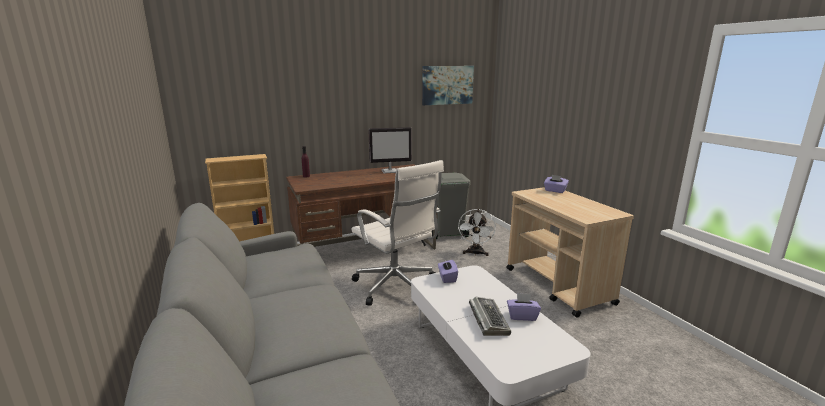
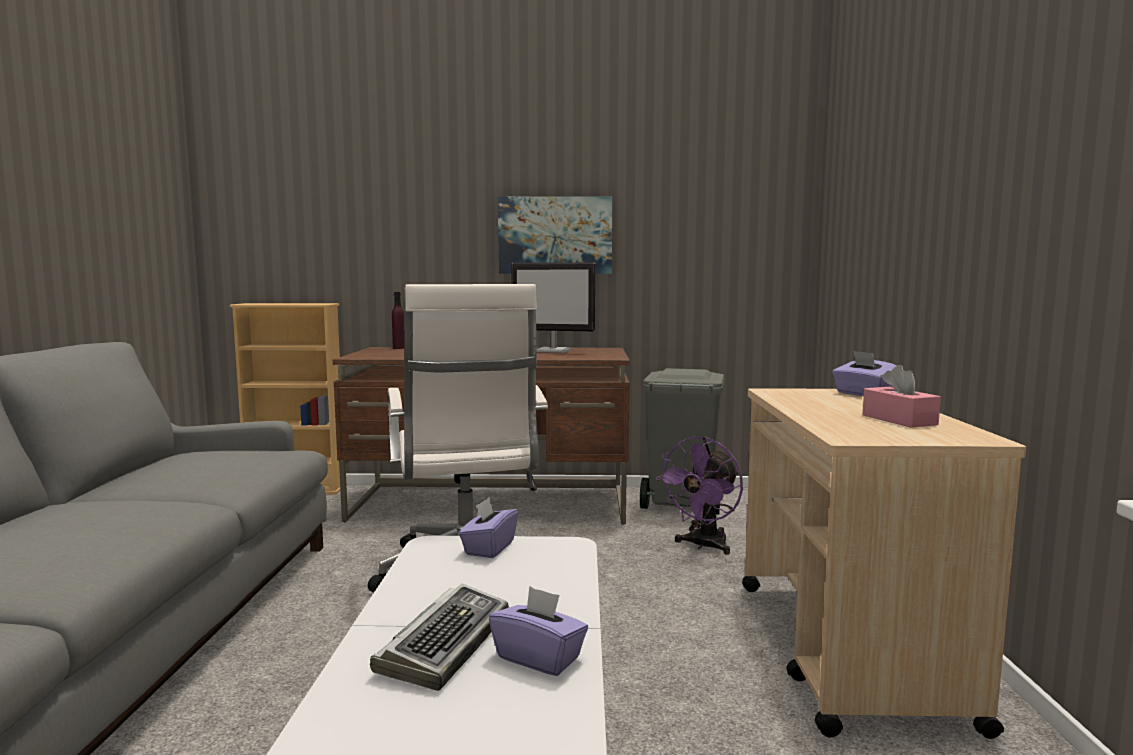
camera: 25 degrees right, 10 degrees down
picture [422,66,474,105] -> picture moved to [498,196,612,274]
white fan [458,209,496,256] -> purple fan [656,437,743,555]
none -> pink tissue box [863,365,941,428]

